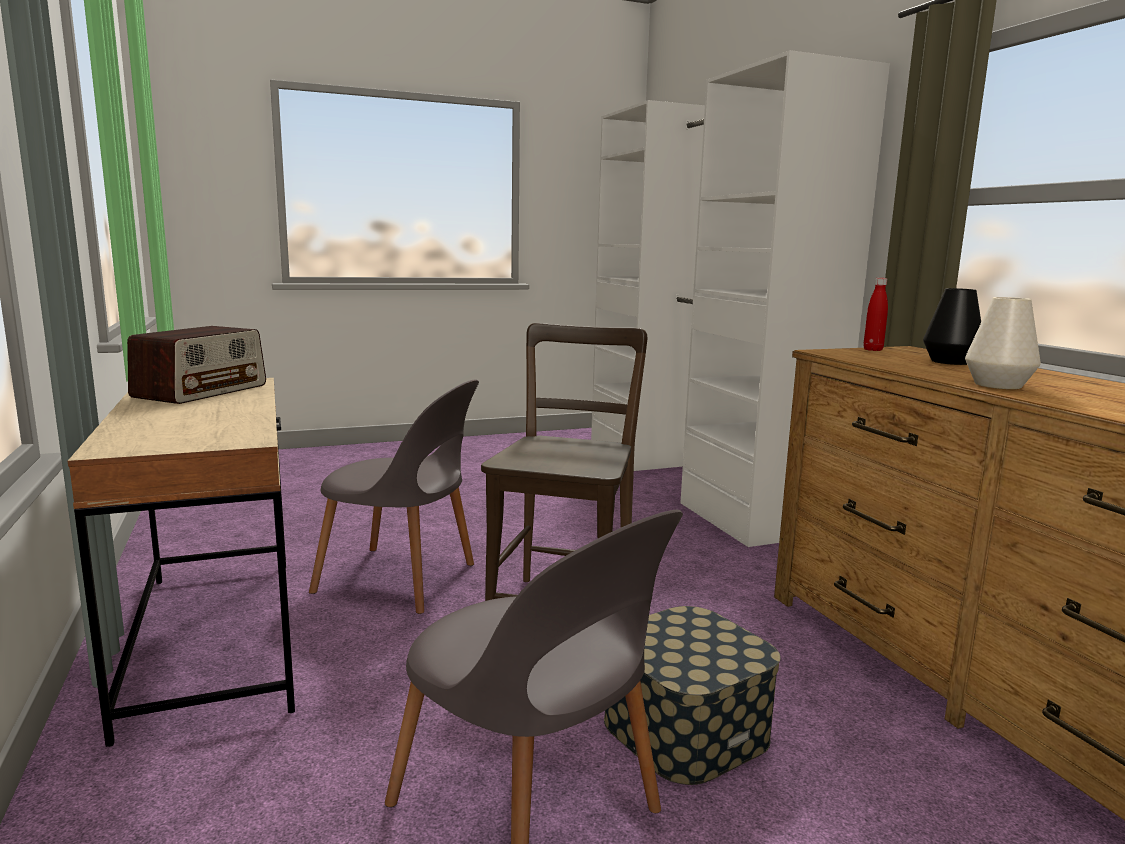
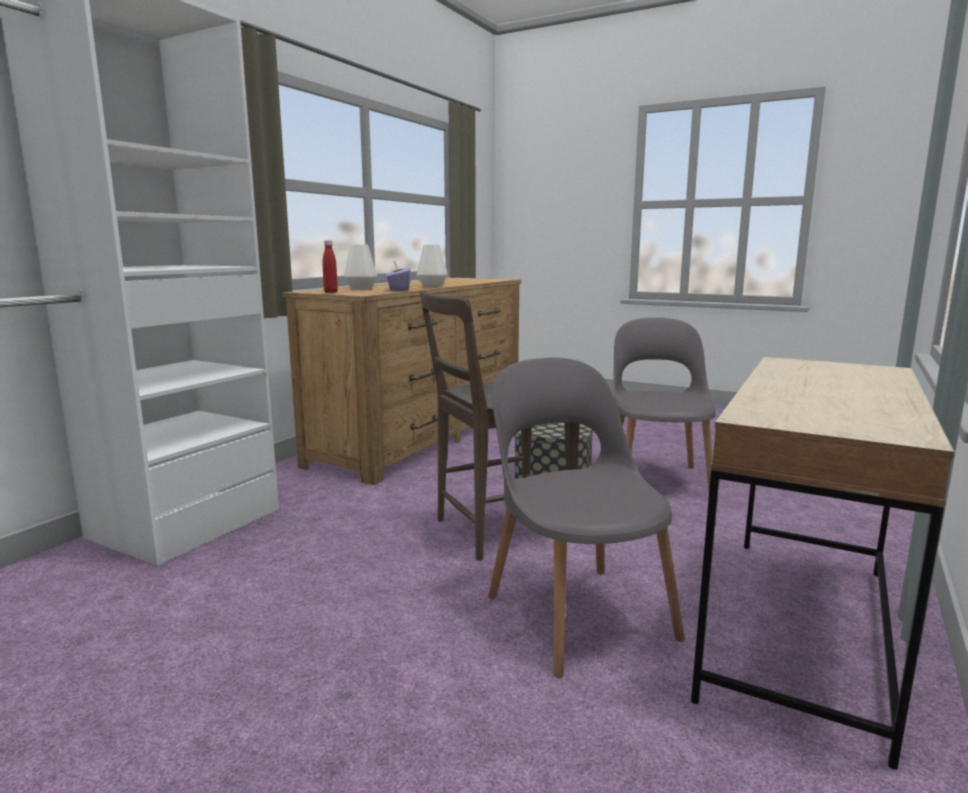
camera: 130 degrees left, 0 degrees up
radio [127,326,266,404] -> none
black vase [923,288,981,365] -> white vase [344,244,377,289]
none -> purple tissue box [386,261,411,291]

